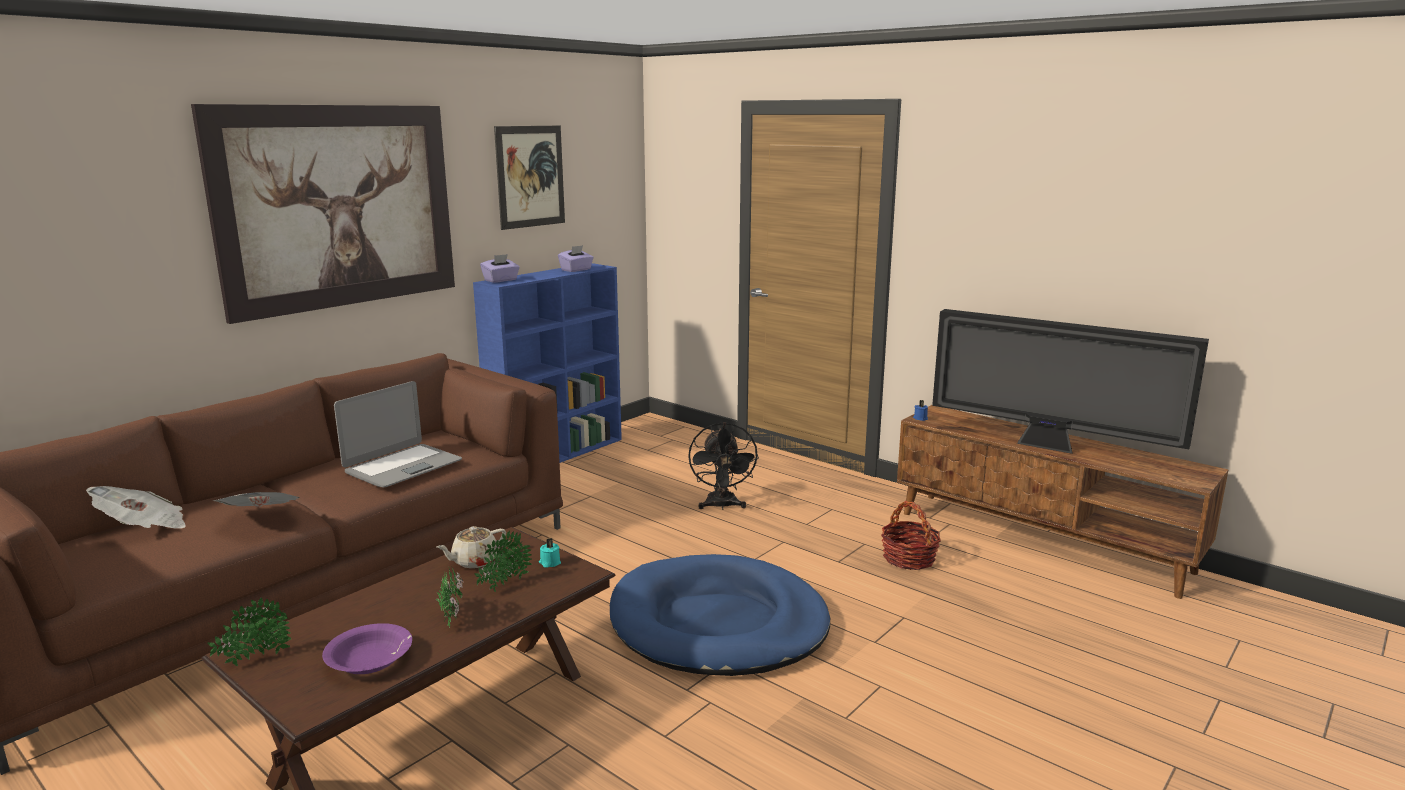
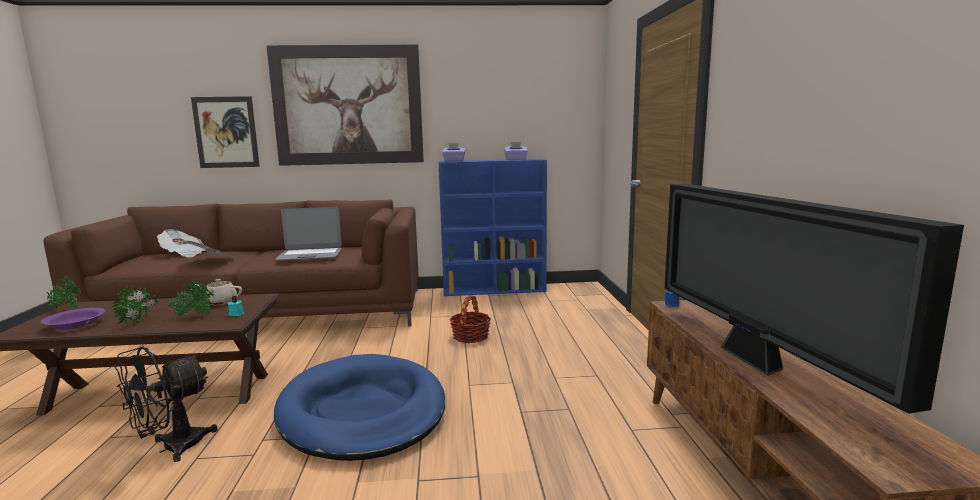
camera: 45 degrees right, 5 degrees down
picture [494,126,565,230] -> picture moved to [191,96,260,168]
black fan [688,422,759,510] -> black fan moved to [114,346,218,462]
basket [881,501,941,570] -> basket moved to [449,295,491,343]

